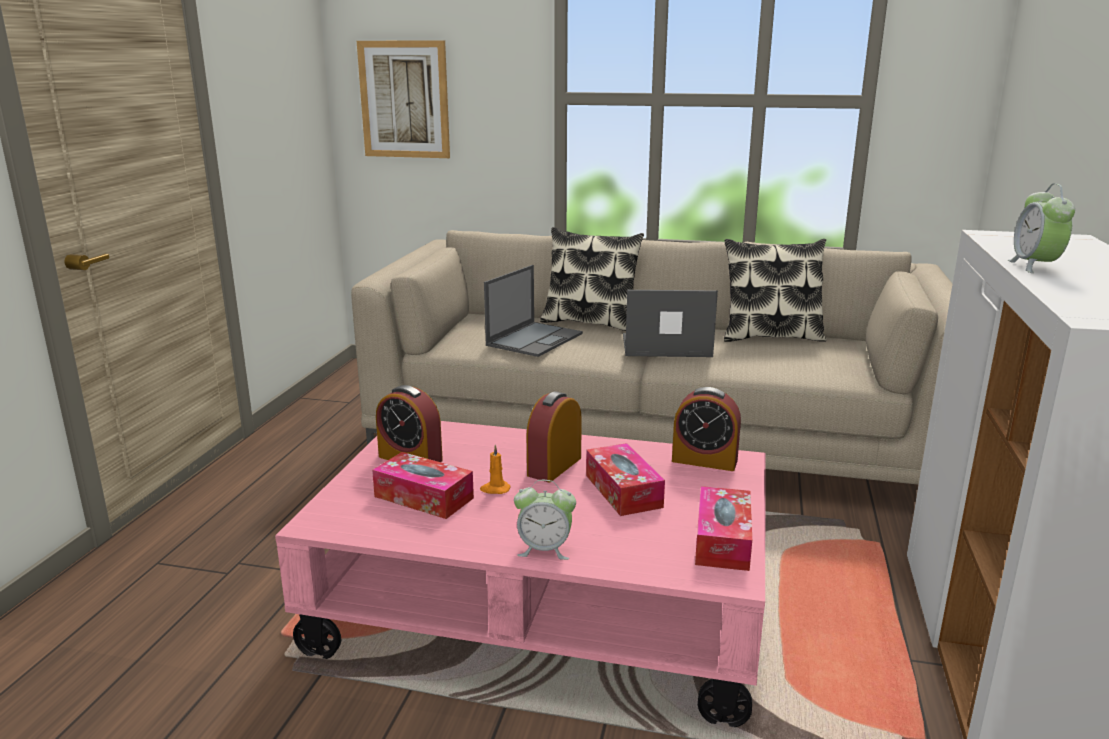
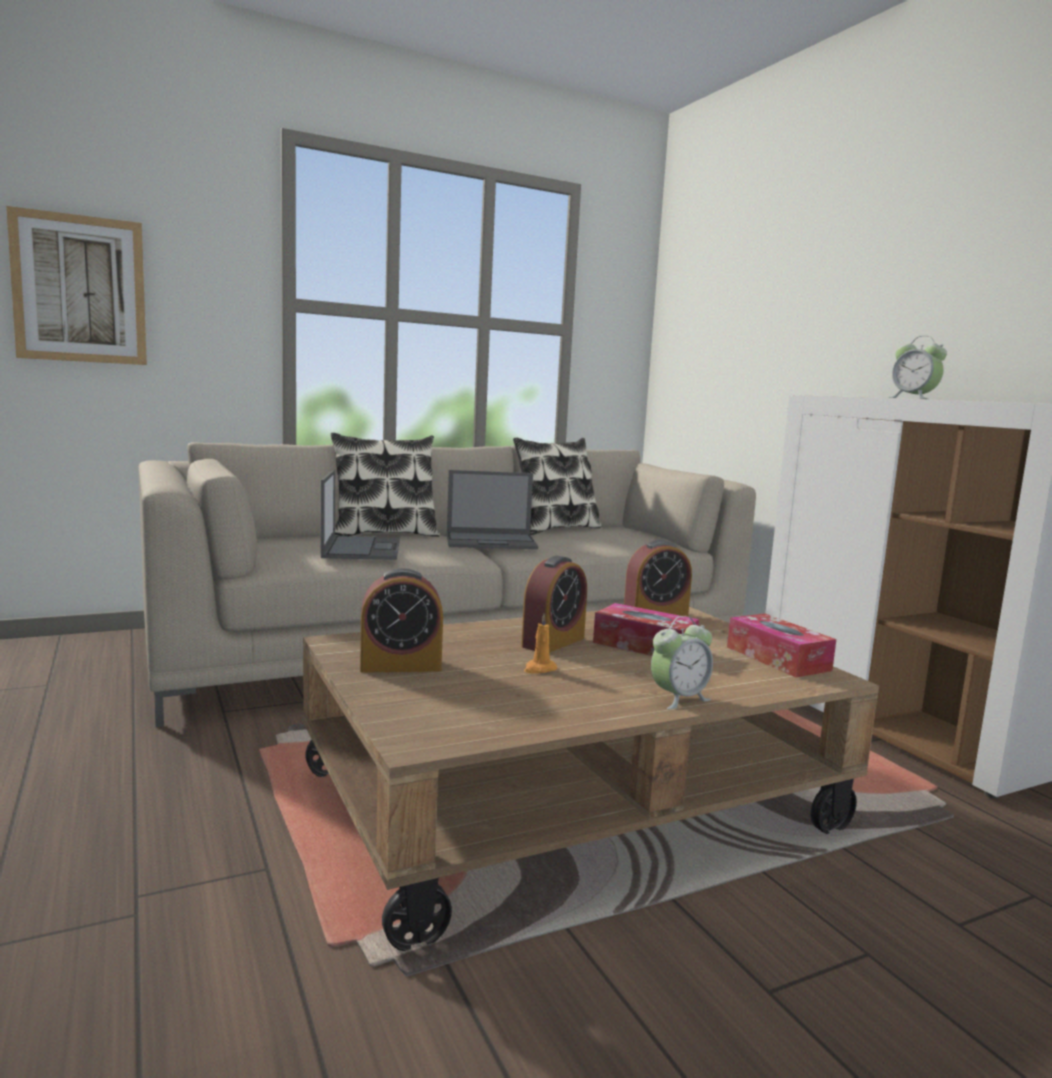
camera: 40 degrees left, 10 degrees down
pink coffee table [275,421,766,727] -> brown coffee table [303,606,879,951]
tissue box [372,452,474,519] -> none
alarm clock [527,391,582,482] -> alarm clock turned 135 degrees counterclockwise [521,556,587,653]
laptop [623,290,718,357] -> laptop turned 150 degrees counterclockwise [447,470,538,549]

